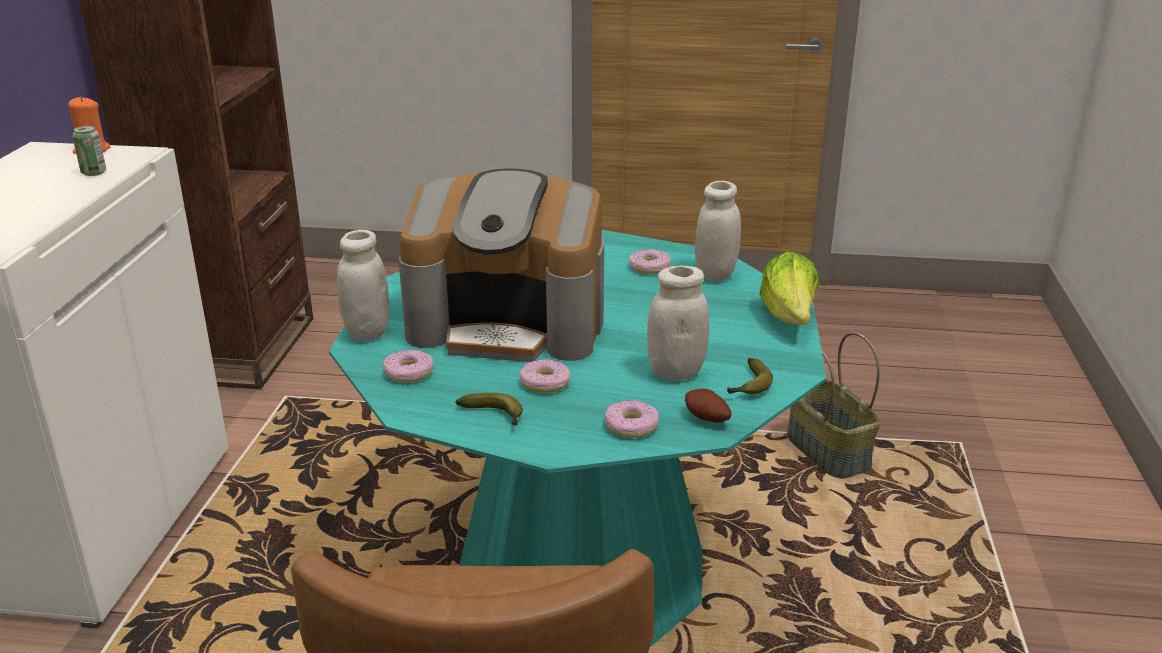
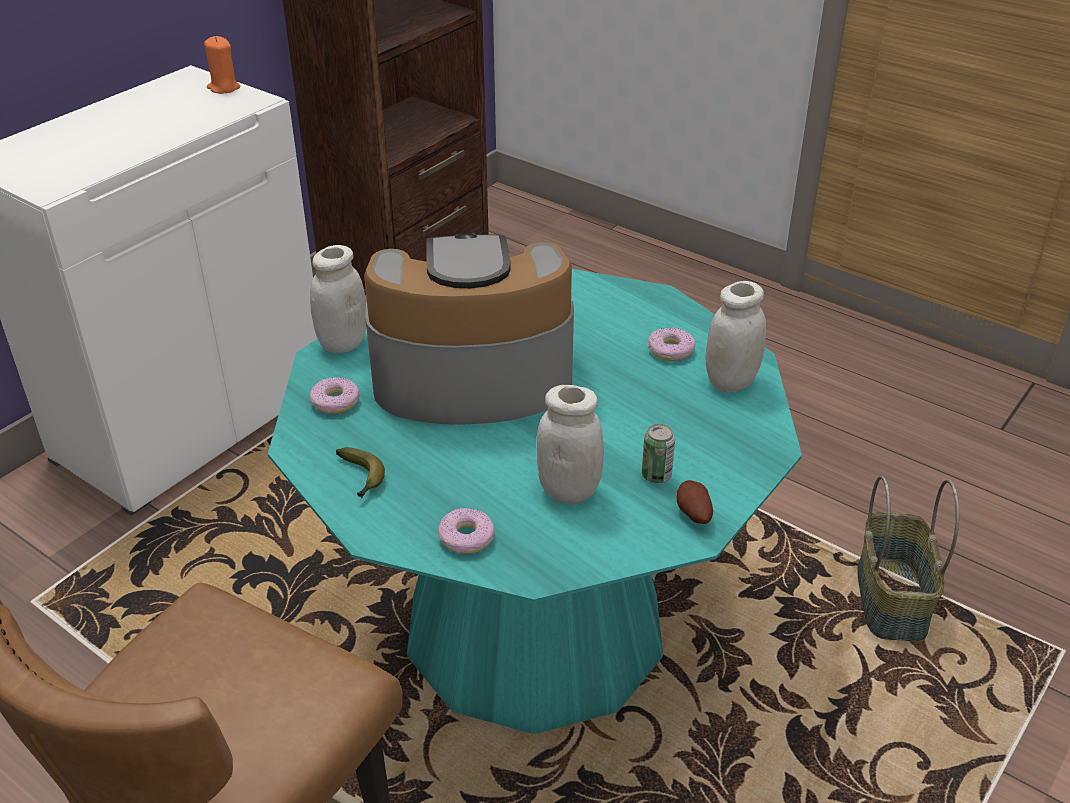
camera: 30 degrees right, 10 degrees up
can [72,126,106,176] -> can moved to [642,424,675,483]
coffee machine [398,169,604,362] -> coffee machine turned 135 degrees clockwise [364,233,574,425]
donut [520,359,570,393] -> none
potato [685,389,731,423] -> potato moved to [677,480,713,524]
banana [727,358,773,394] -> none
lettuce [759,251,819,325] -> none

